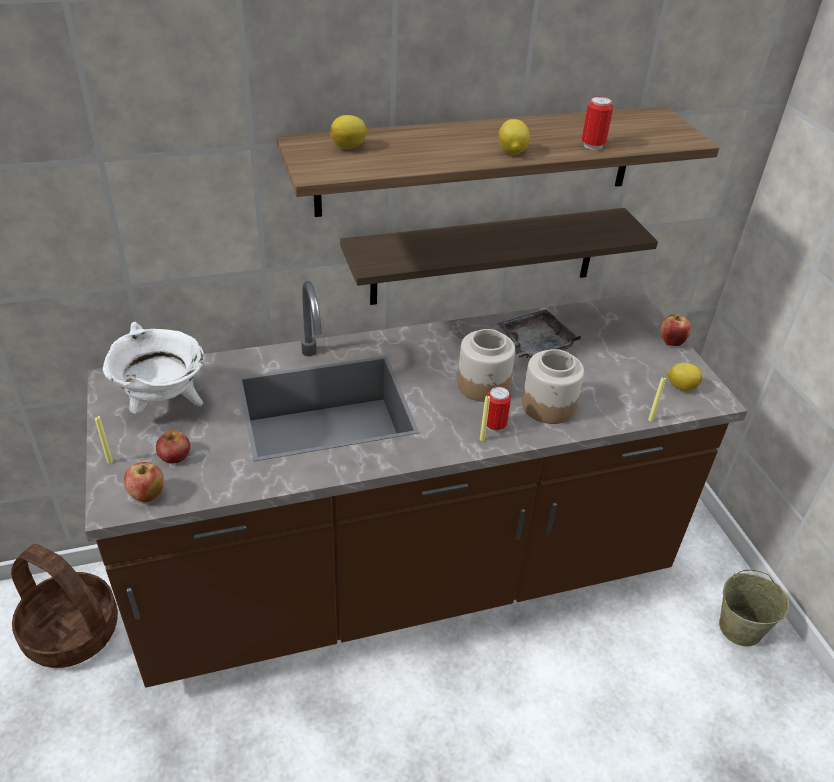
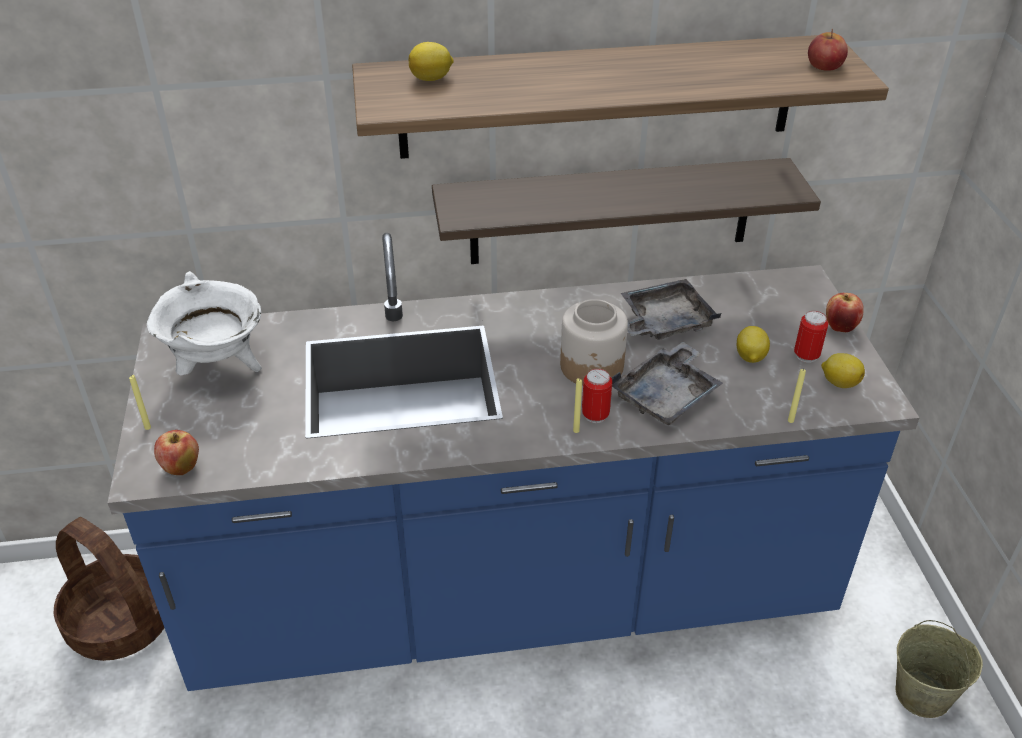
camera: 10 degrees right, 0 degrees up
brown counter [85,281,748,688] -> blue counter [108,233,919,691]
apple [156,430,190,464] -> apple moved to [808,29,848,71]
lemon [498,119,530,154] -> lemon moved to [737,326,770,363]
jar [522,349,584,424] -> grey tray [612,342,723,425]
can [582,96,613,150] -> can moved to [794,311,828,363]

